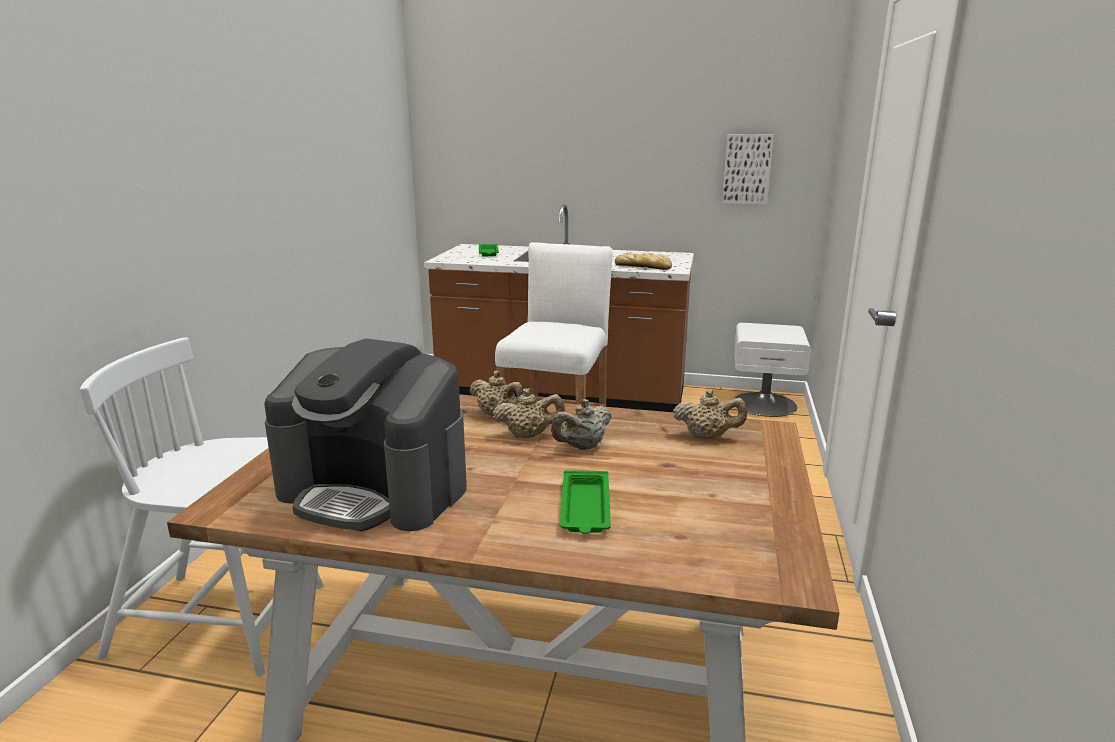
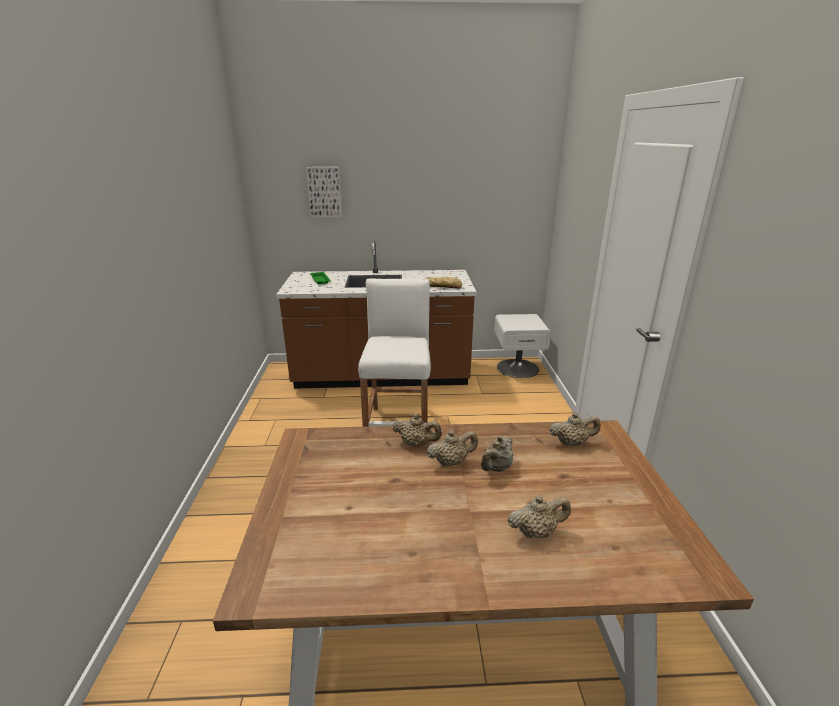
camera: 15 degrees left, 5 degrees up
white chair [80,337,323,676] -> none
coffee machine [264,338,467,531] -> none
green tray [560,470,611,534] -> beige teapot [508,495,571,538]
picture [722,134,774,204] -> picture moved to [306,167,343,218]

